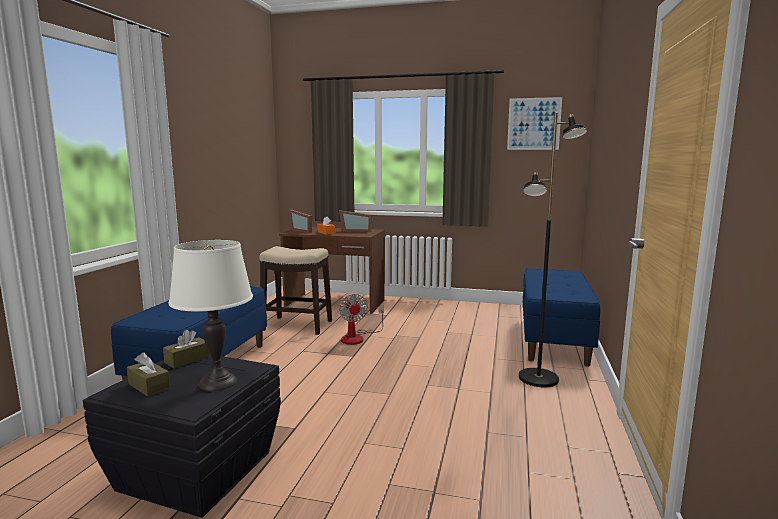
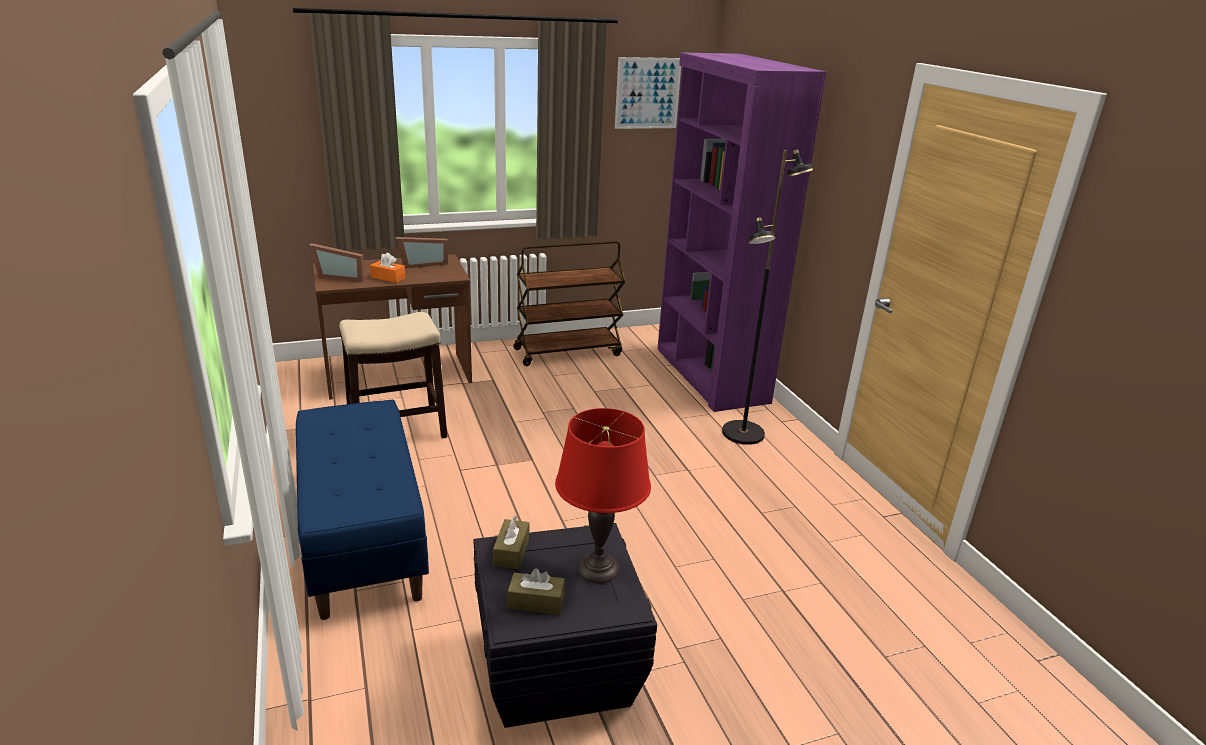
camera: 35 degrees left, 15 degrees up
white table lamp [168,240,253,391] -> red table lamp [555,408,651,583]
fan [339,294,384,345] -> none
blue bench [523,268,600,367] -> purple bookcase [657,52,826,412]
none -> brown cart [513,241,626,366]

